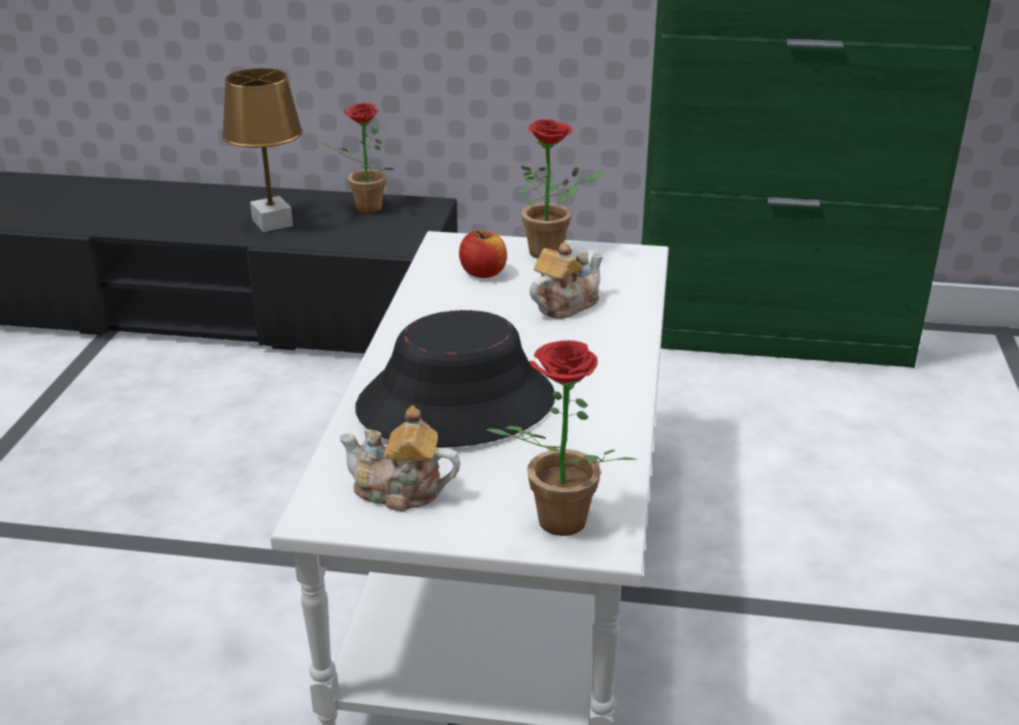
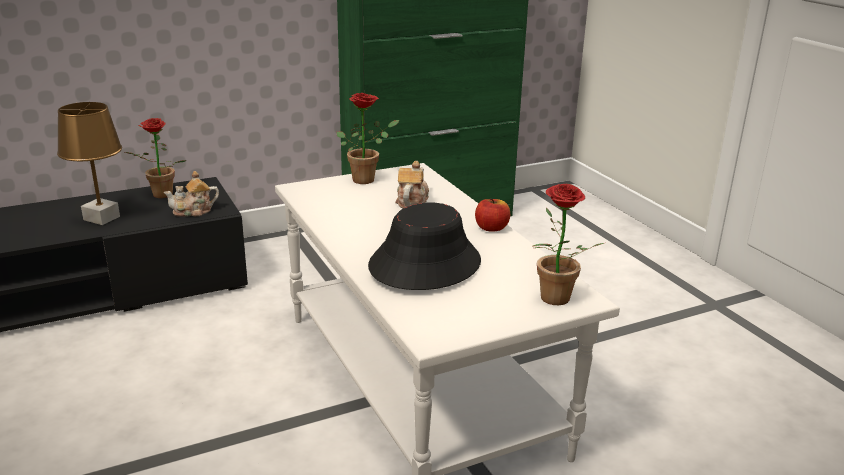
camera: 35 degrees left, 5 degrees down
teapot [339,405,460,511] -> teapot moved to [163,171,219,217]
apple [459,231,507,278] -> apple moved to [475,198,510,232]

